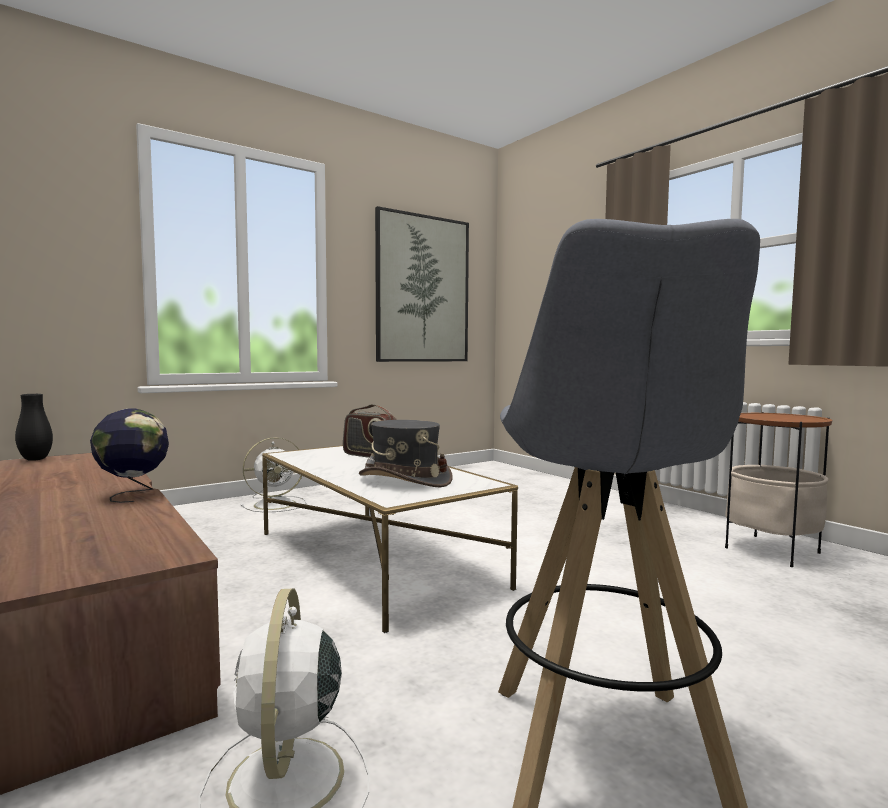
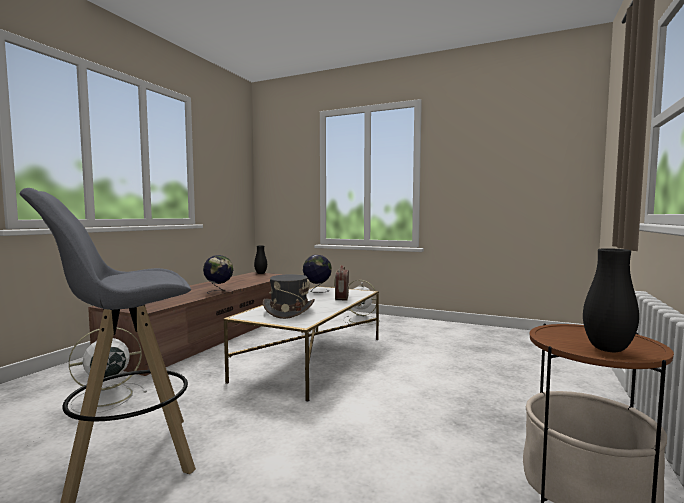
camera: 60 degrees right, 0 degrees up
picture [375,206,469,362] -> none
none -> globe [303,255,332,293]
none -> black vase [583,248,639,352]

